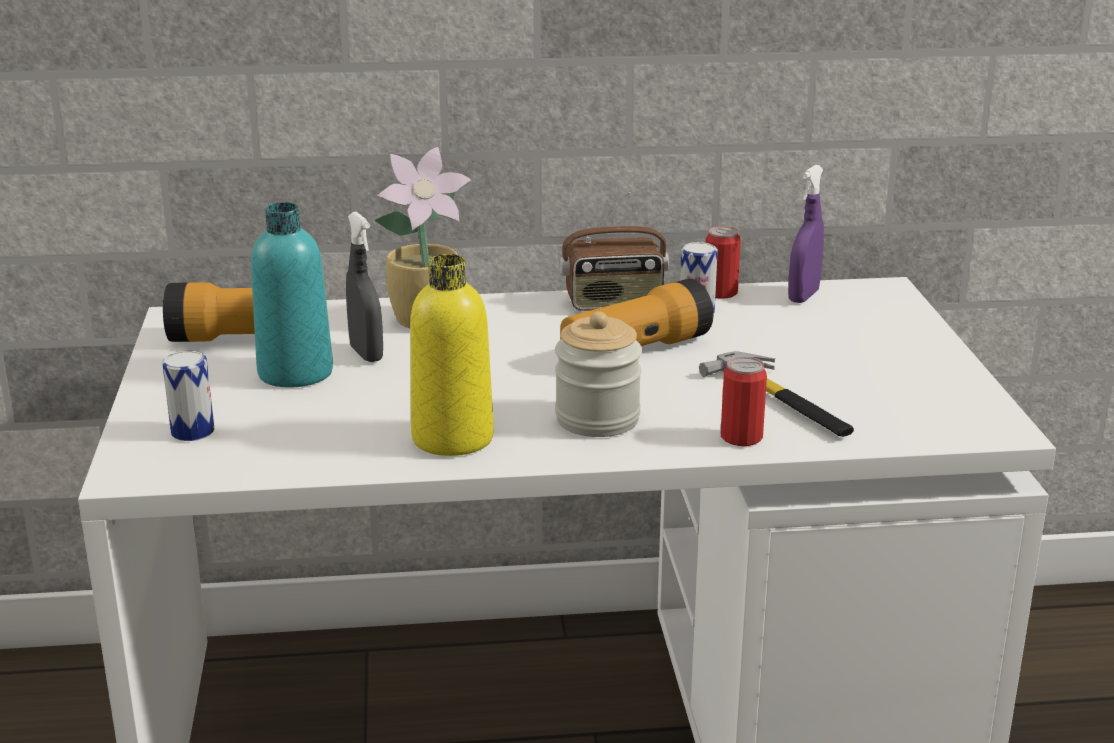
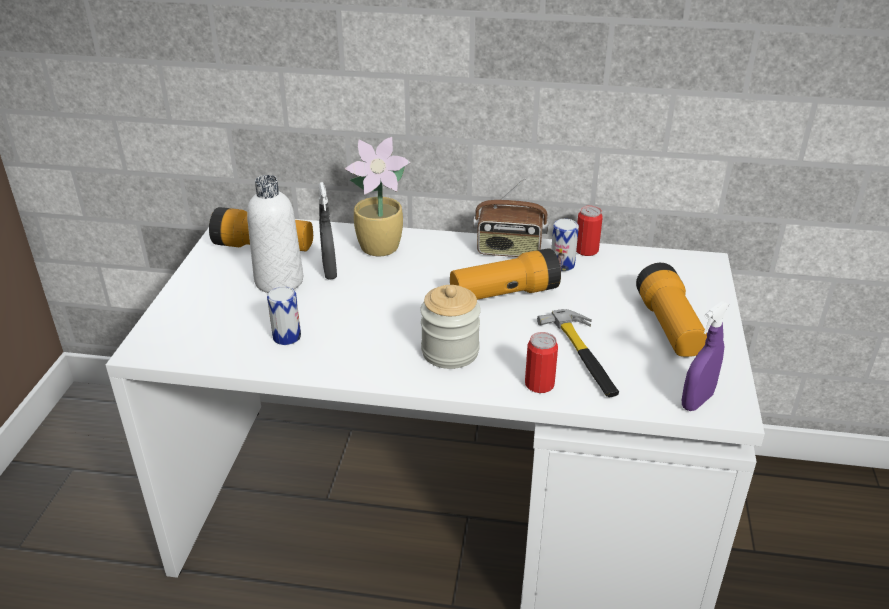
camera: 15 degrees right, 10 degrees up
can [162,351,214,441] -> can moved to [267,287,301,345]
turquoise bottle [251,202,333,387] -> white bottle [247,175,303,293]
yellow bottle [410,254,494,456] -> none
purple spray bottle [788,165,824,303] -> purple spray bottle moved to [682,301,729,411]
none -> flashlight [636,263,707,357]

